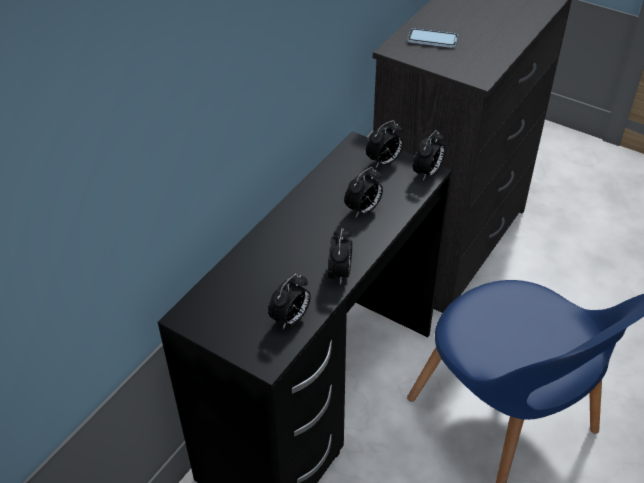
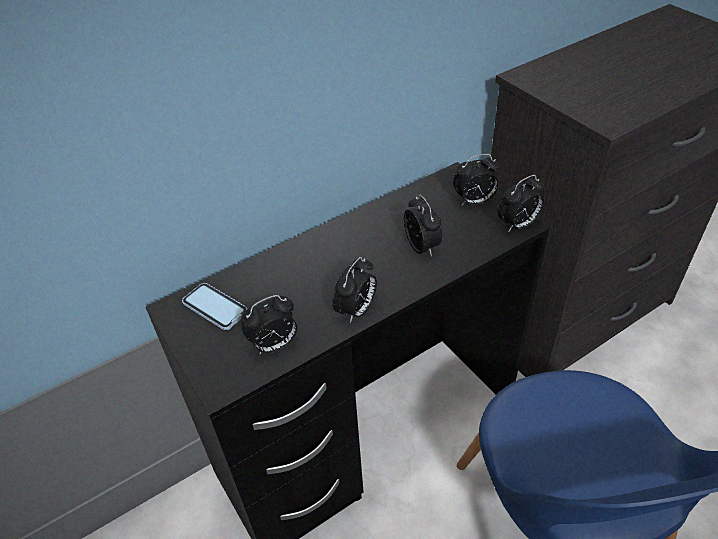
camera: 25 degrees right, 0 degrees up
alarm clock [344,167,383,217] -> alarm clock turned 90 degrees counterclockwise [404,195,442,257]
phone [408,28,458,48] -> phone moved to [182,283,247,330]

